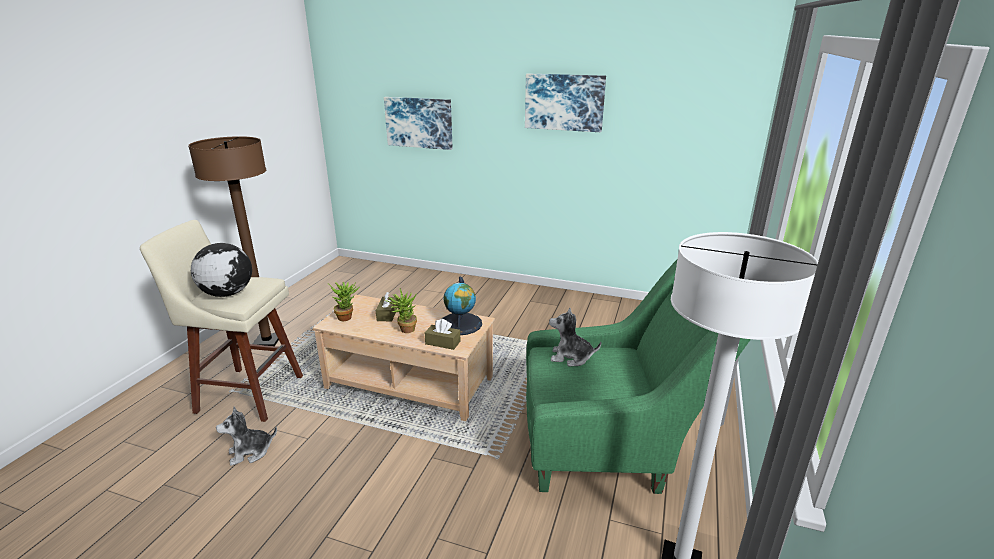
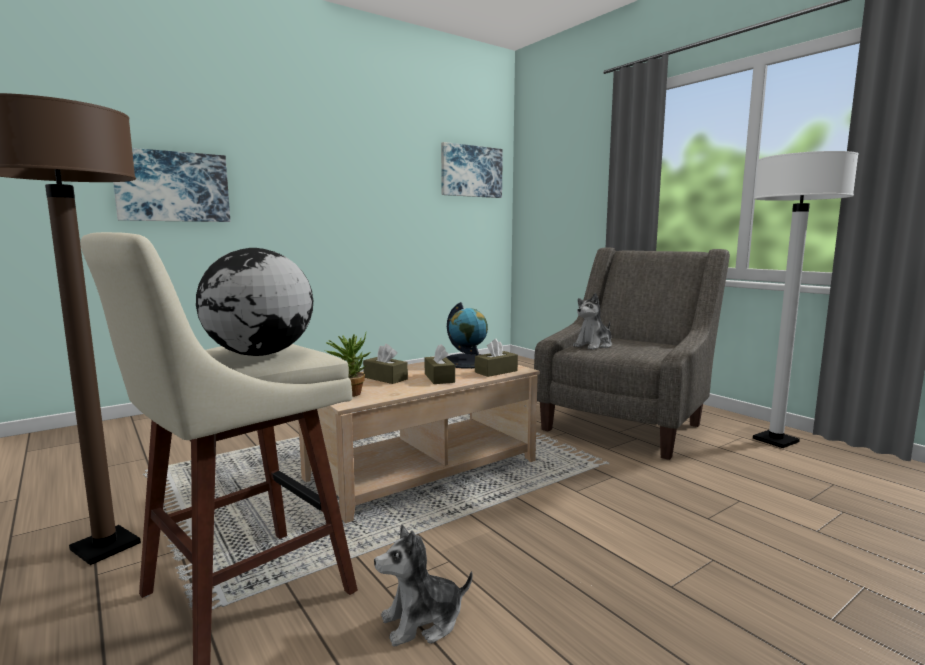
camera: 55 degrees left, 15 degrees down
plush toy [216,407,277,466] -> plush toy turned 60 degrees clockwise [374,524,473,646]
potted plant [385,289,417,333] -> brown tissue box [424,344,455,384]
picture [525,74,606,132] -> picture moved to [441,142,503,198]
green armchair [526,260,751,494] -> grey armchair [534,248,730,460]

